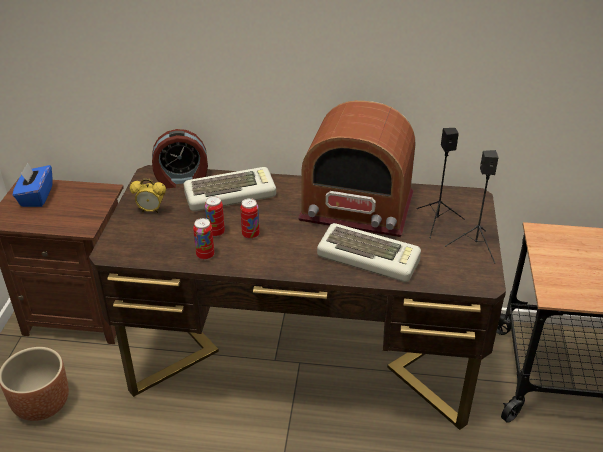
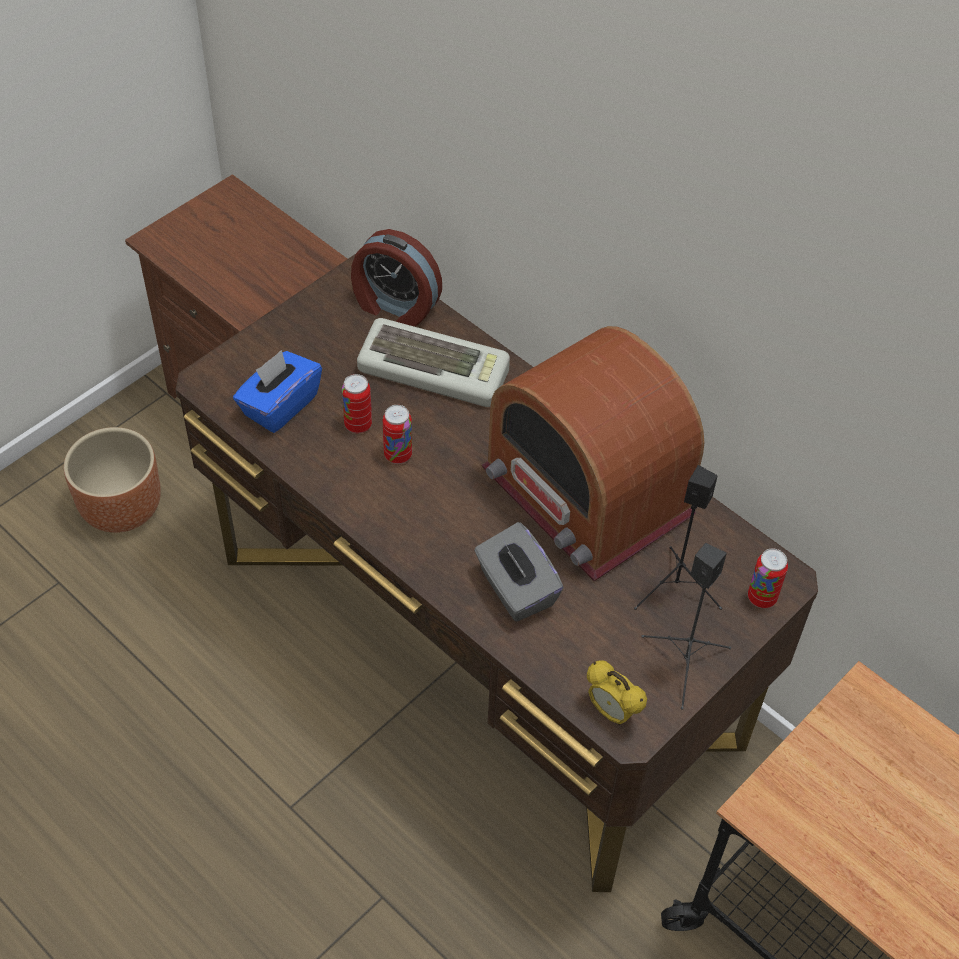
camera: 35 degrees right, 15 degrees up
blue tissue box [13,163,52,207] -> blue tissue box moved to [233,350,322,433]
alarm clock [130,179,166,213] -> alarm clock moved to [587,660,647,725]
can [193,218,214,260] -> can moved to [748,549,788,609]
keyboard [317,223,421,282] -> grey tissue box [474,522,564,621]

